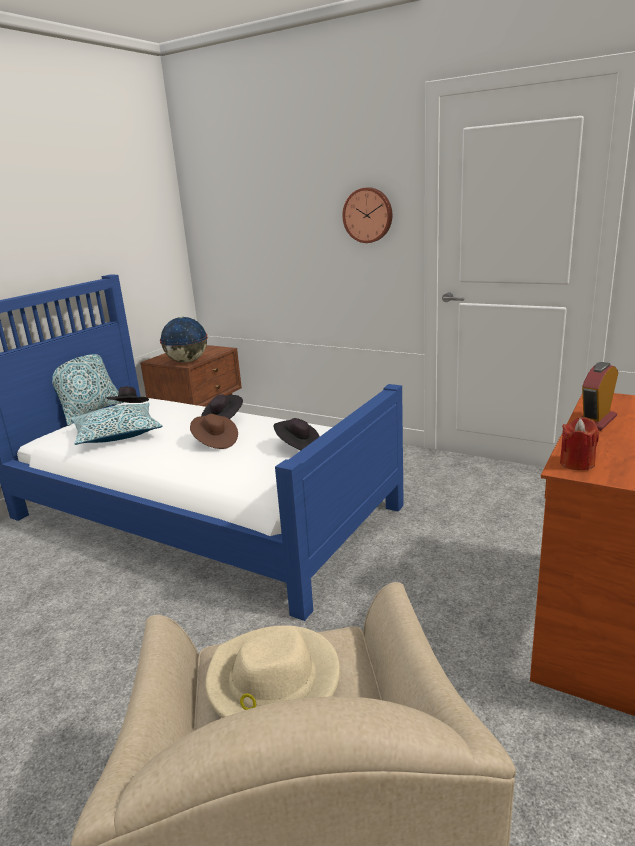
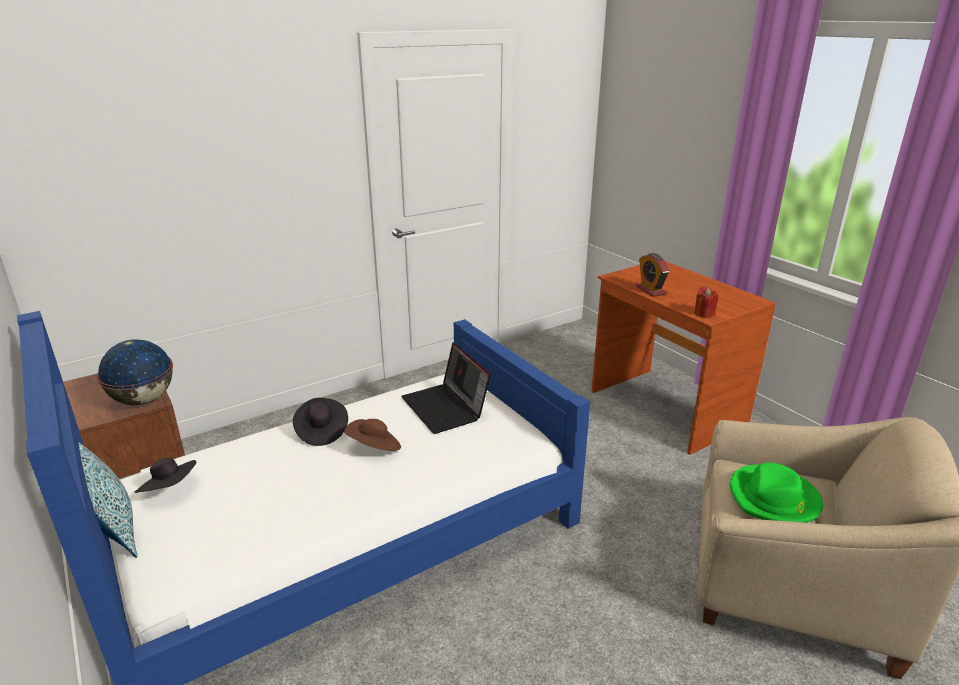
camera: 65 degrees left, 5 degrees up
pillow [71,403,163,445] -> none
beige hat [205,626,340,718] -> green hat [730,463,823,523]
black hat [273,418,320,450] -> laptop [401,342,491,434]
wall clock [342,187,392,243] -> none

